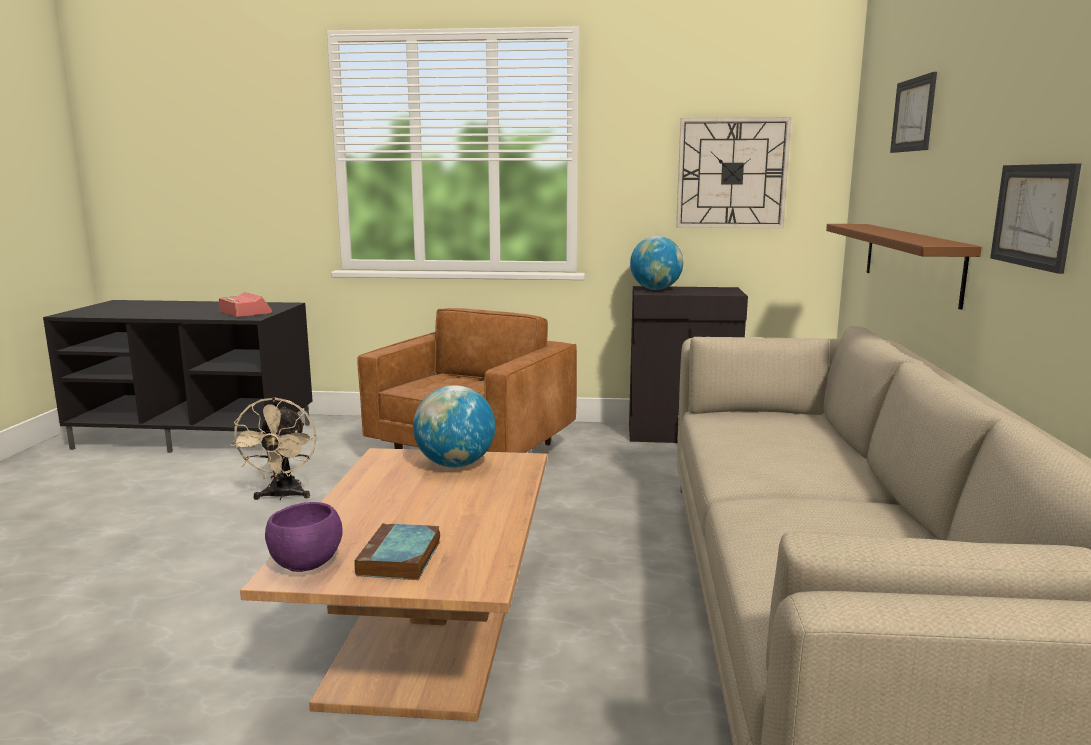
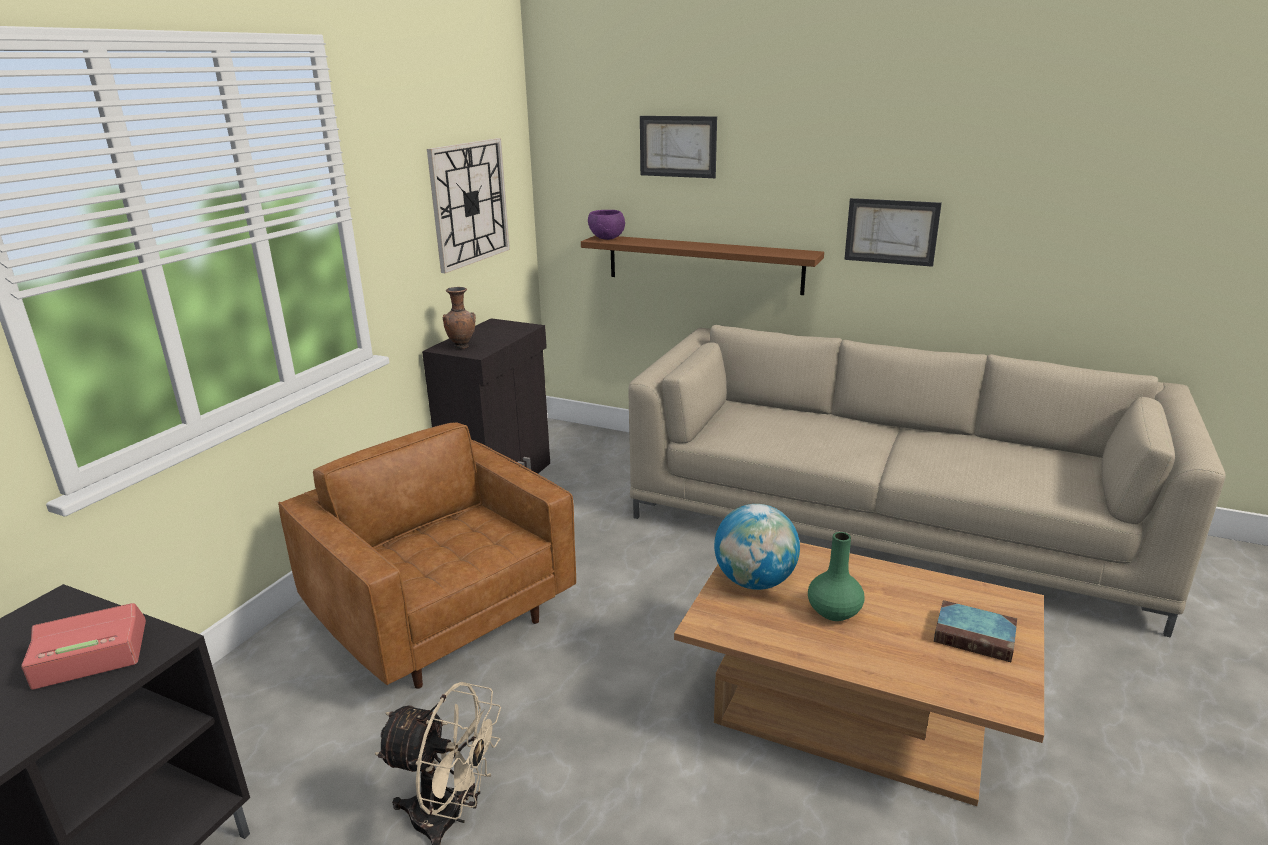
camera: 70 degrees left, 10 degrees up
purple bowl [265,502,342,572] -> purple bowl moved to [588,210,625,240]
globe [630,236,683,290] -> brown vase [443,287,476,349]
none -> green vase [808,532,864,621]

